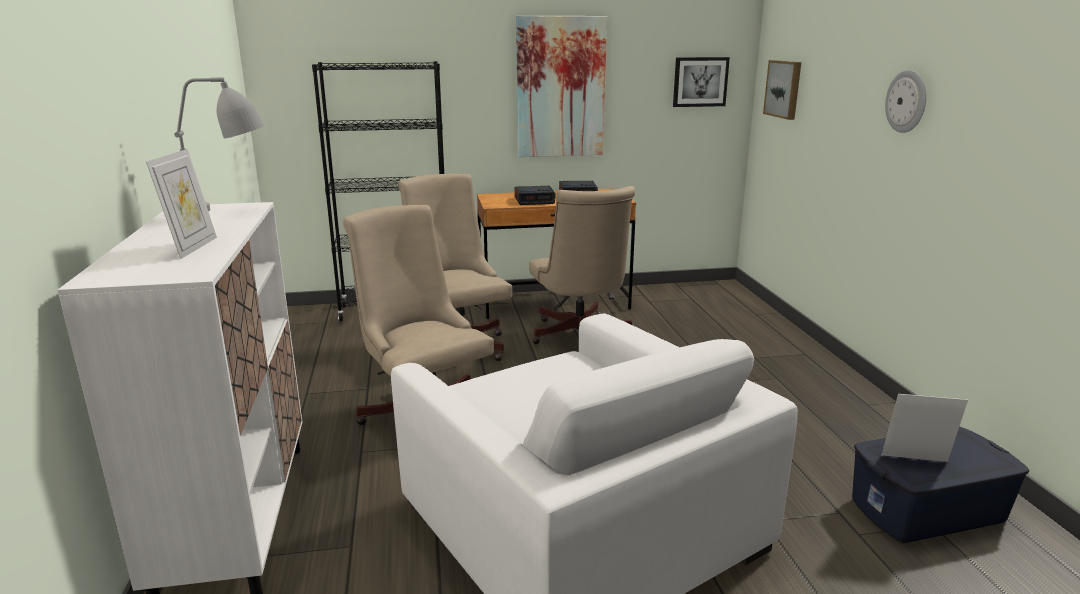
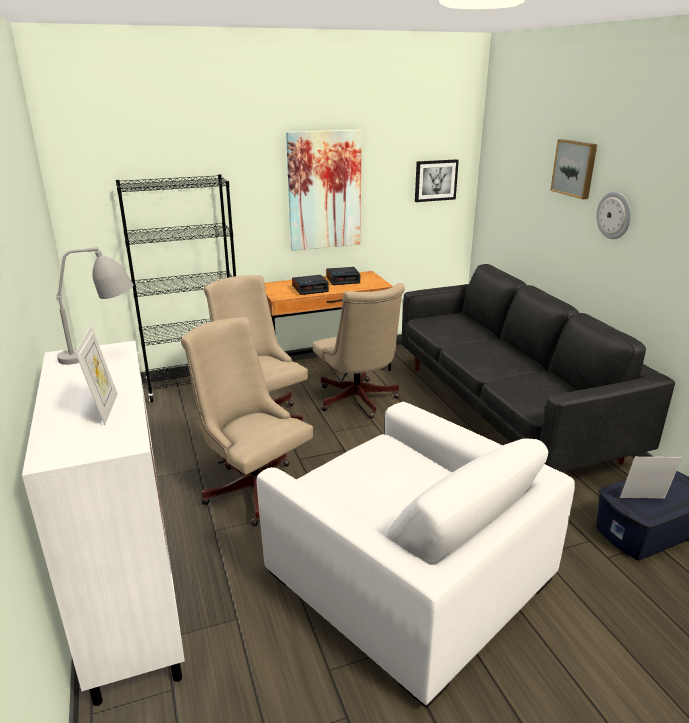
camera: 10 degrees left, 5 degrees up
picture [763,60,801,120] -> picture moved to [550,139,597,199]
none -> black sofa [402,264,675,472]

